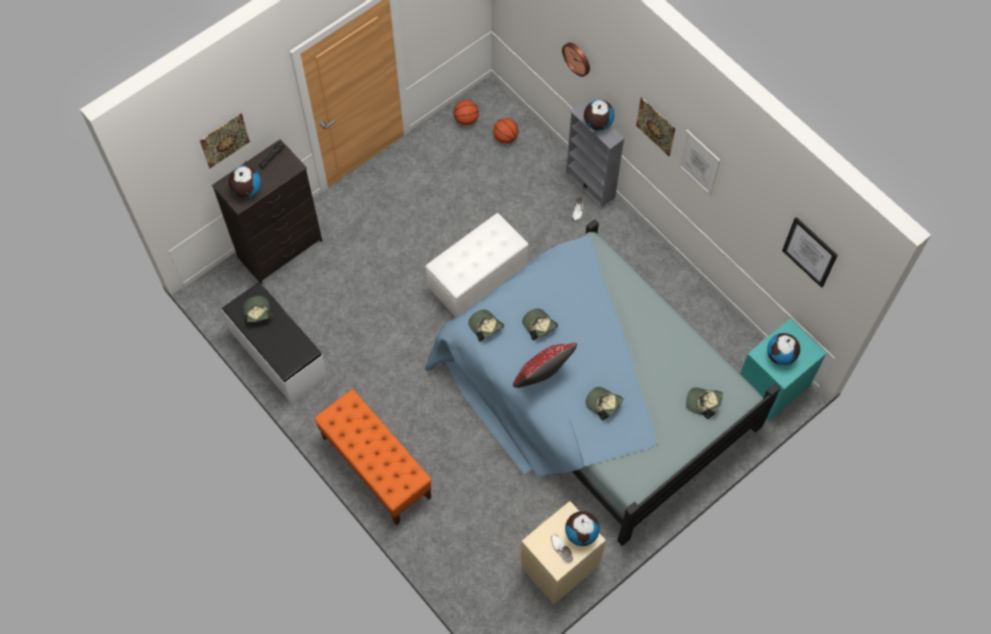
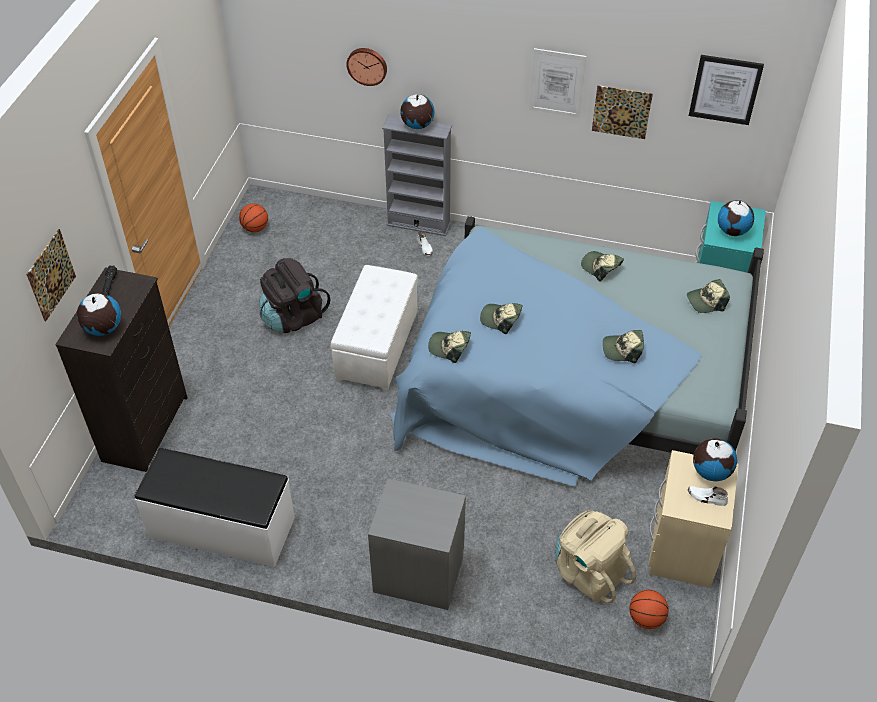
camera: 35 degrees left, 15 degrees down
cap [243,296,274,324] -> cap moved to [581,251,624,281]
orange bench [314,389,432,525] -> grey nightstand [368,479,466,610]
basketball [493,118,519,144] -> basketball moved to [629,590,668,629]
red pillow [513,343,577,388] -> none
picture [636,97,676,156] -> picture moved to [592,85,653,139]
none -> black backpack [259,258,331,333]
none -> beige backpack [555,510,636,603]

